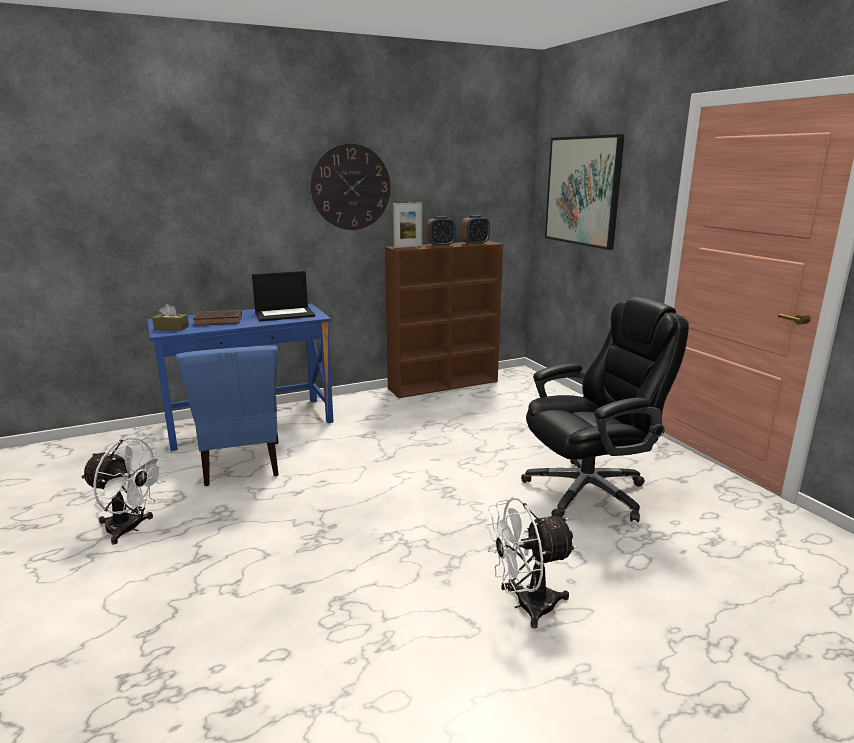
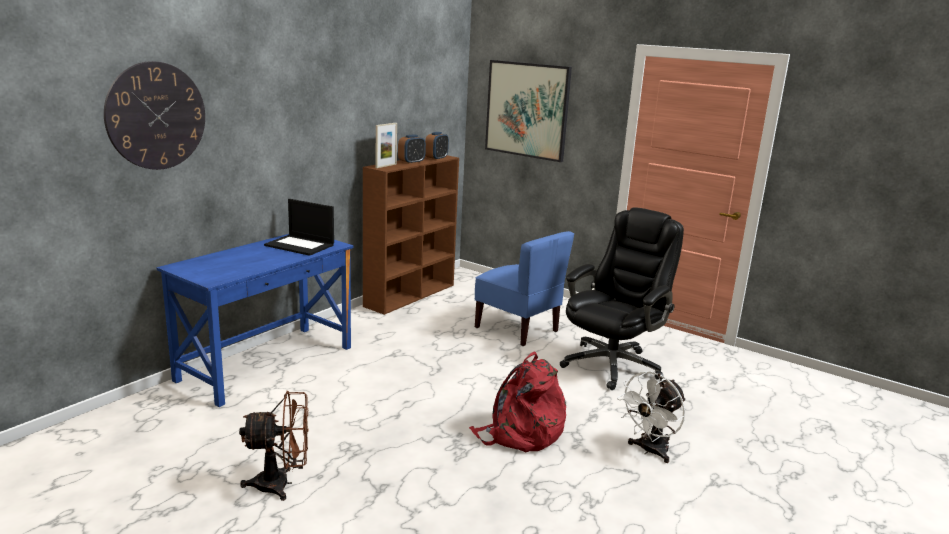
camera: 30 degrees left, 0 degrees up
white fan [81,438,166,544] -> brown fan [239,391,309,501]
brown tissue box [152,304,189,331] -> none
blue chair [176,346,279,486] -> blue chair moved to [475,231,574,346]
brown book [193,310,242,326] -> none
laptop [252,271,315,321] -> laptop turned 75 degrees clockwise [264,199,334,256]
wall clock [311,144,391,230] -> wall clock moved to [104,61,205,170]
none -> red backpack [469,352,566,452]

